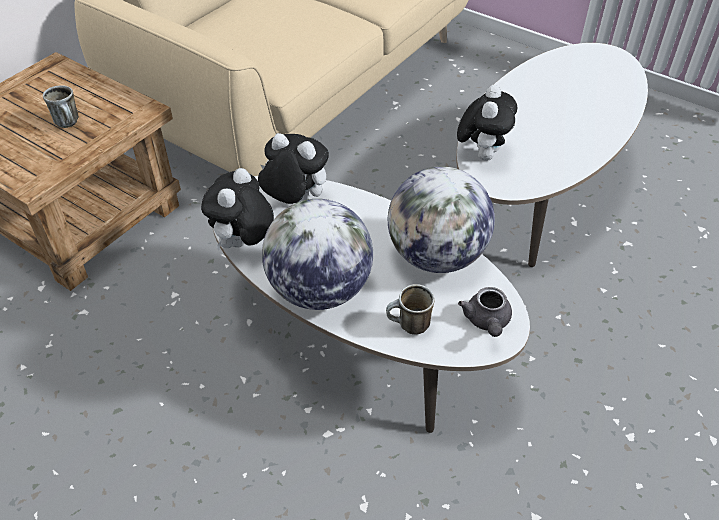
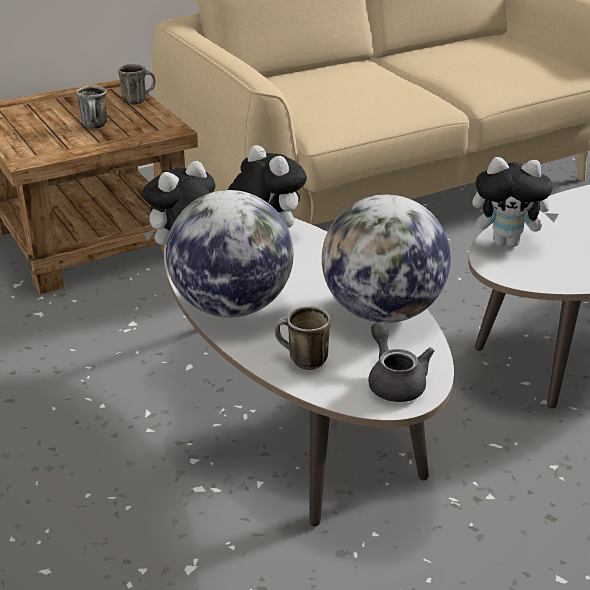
camera: 25 degrees right, 15 degrees down
plush toy [457,85,517,161] -> plush toy turned 60 degrees clockwise [472,157,559,247]
grey teapot [458,287,512,337] -> grey teapot turned 135 degrees clockwise [368,322,434,402]
none -> mug [118,64,156,105]

